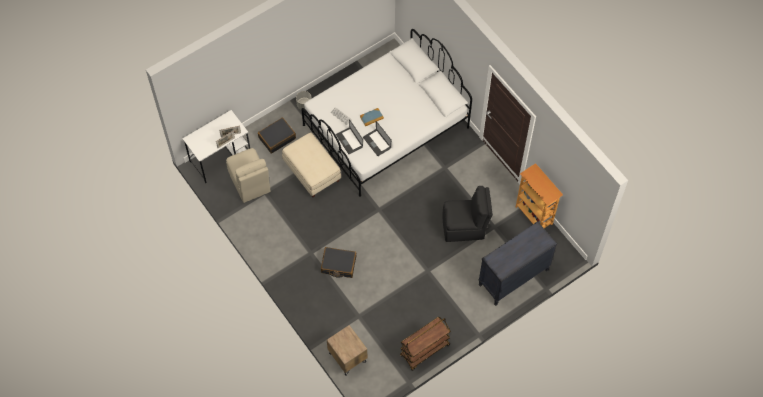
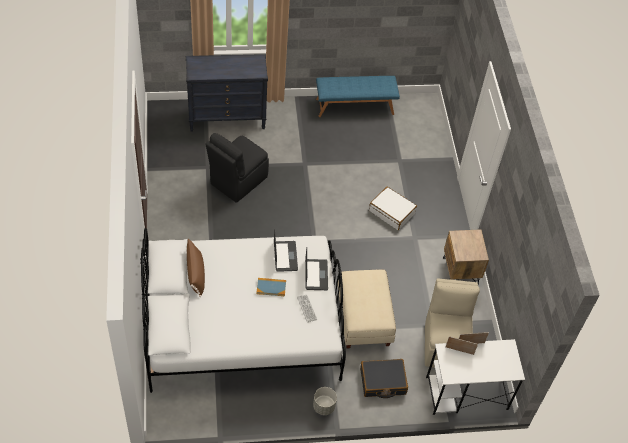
camera: 155 degrees left, 10 degrees down
black suitcase [321,247,357,278] -> white suitcase [369,187,417,230]
brown nightstand [327,325,367,376] -> brown nightstand moved to [443,229,489,285]
brown cart [400,317,451,371] -> blue bench [316,76,400,117]
black chair [443,186,493,242] -> black chair turned 75 degrees counterclockwise [205,133,269,203]
bookcase [516,163,563,228] -> none
none -> brown pillow [187,239,205,297]

